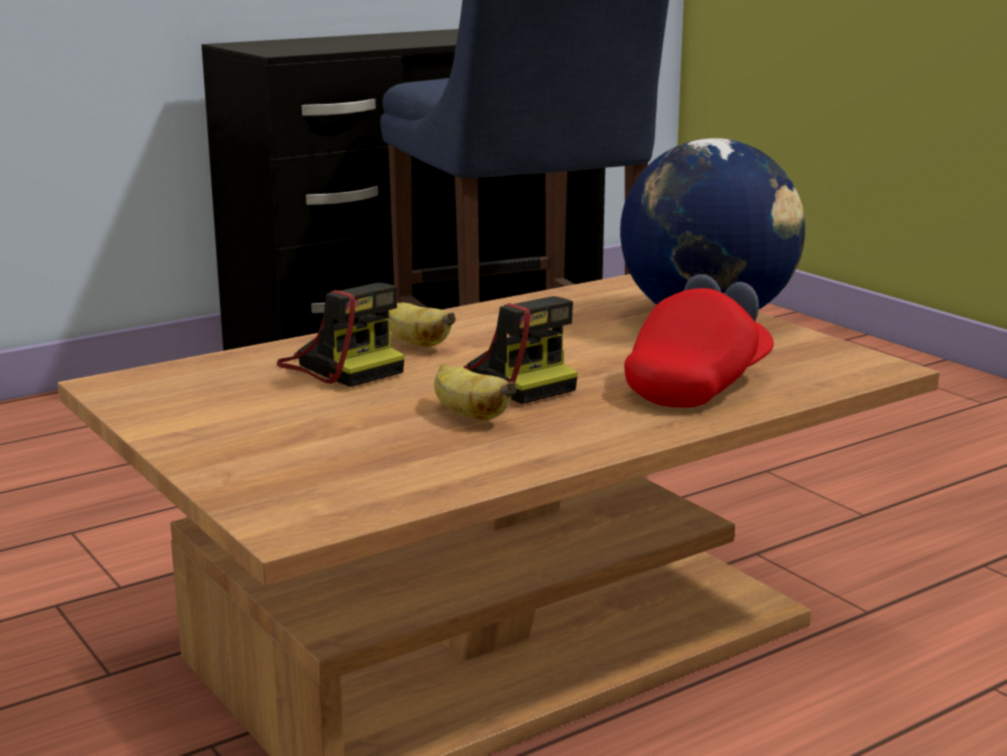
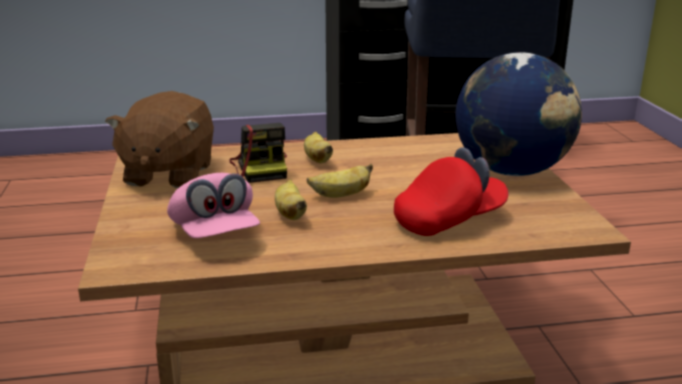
camera: 25 degrees right, 5 degrees up
camera [463,296,578,404] -> banana [307,164,373,198]
none -> brown plush toy [105,91,214,188]
none -> pink cap [167,173,260,238]

